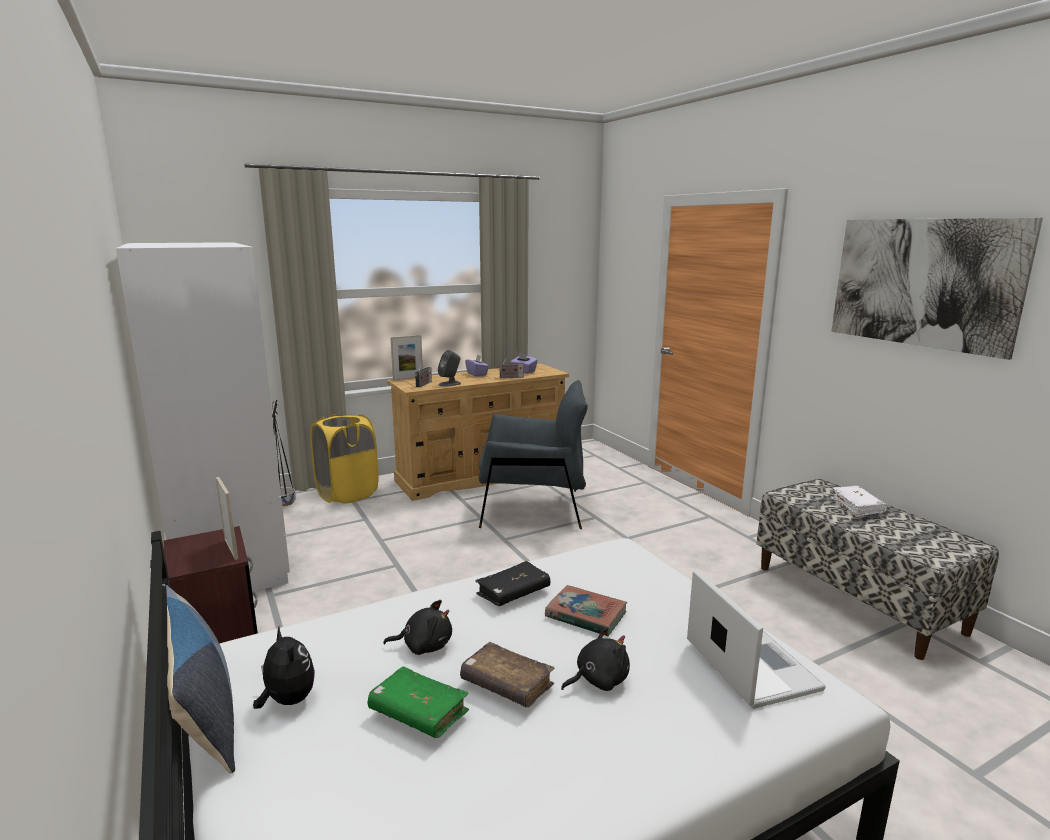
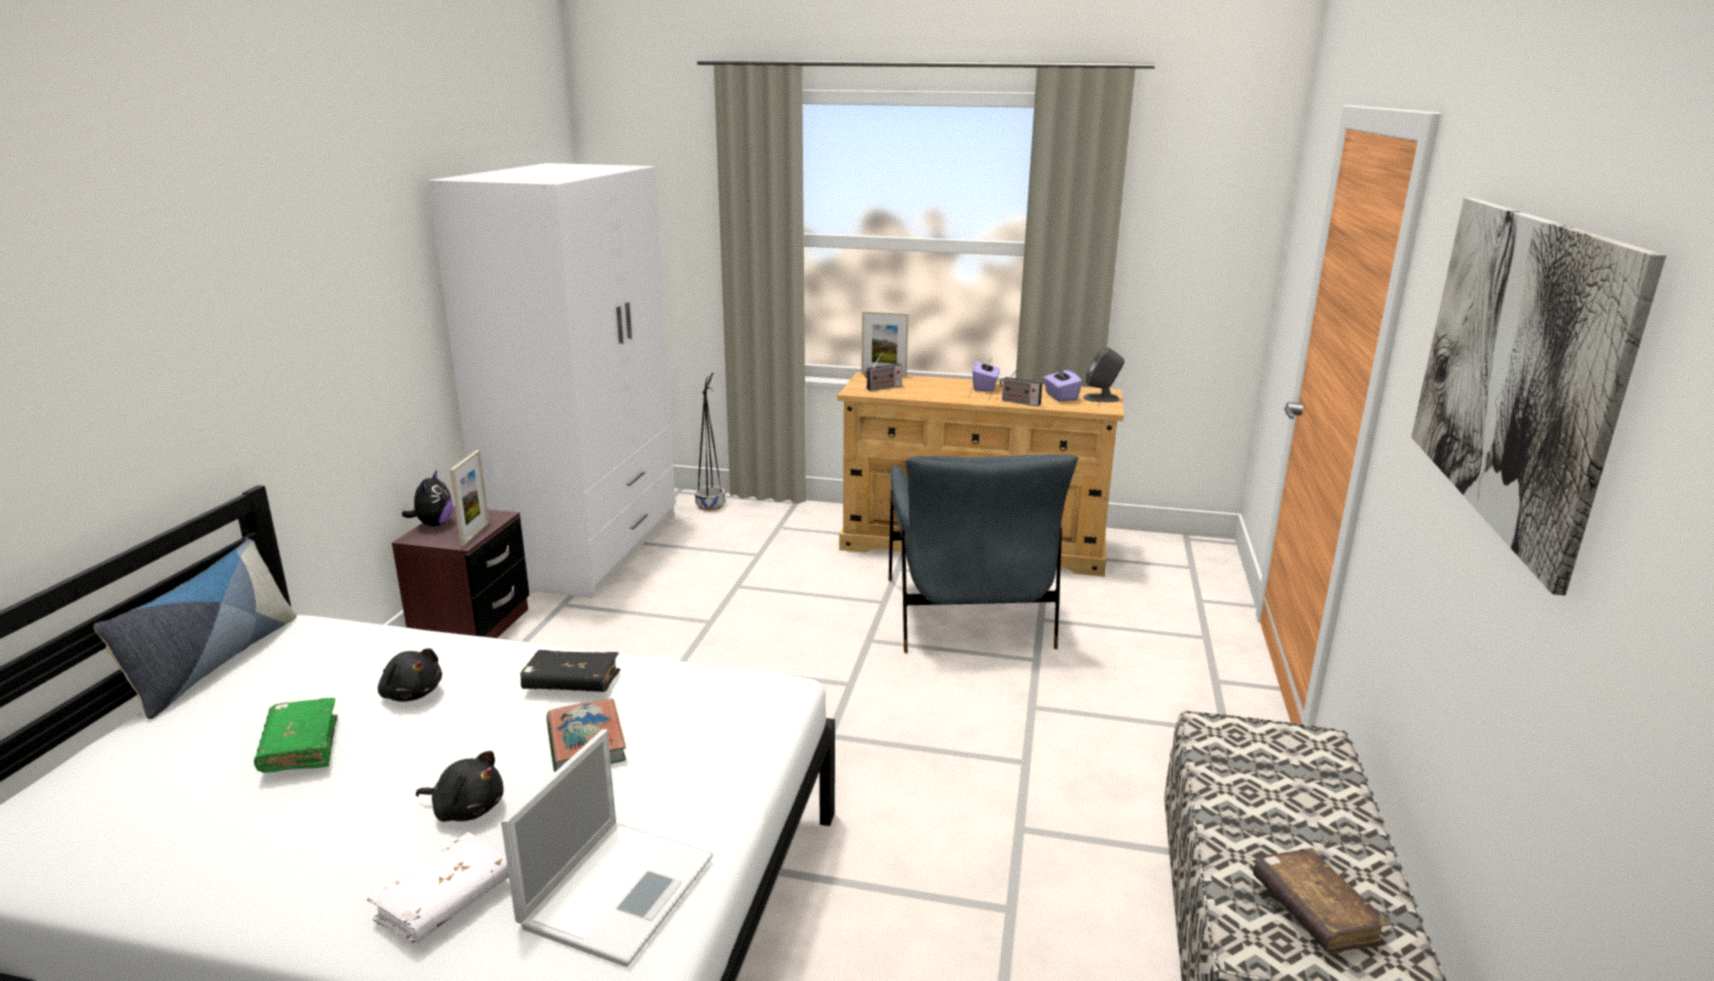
camera: 40 degrees right, 5 degrees up
plush toy [253,627,315,709] -> plush toy moved to [402,470,453,526]
yellow laundry basket [310,414,379,503] -> none
grey speaker [438,350,461,387] -> grey speaker moved to [1083,346,1124,402]
brown book [460,642,554,708] -> brown book moved to [1253,848,1392,954]
grey armchair [479,380,588,529] -> grey armchair turned 45 degrees clockwise [889,454,1078,653]
white book [831,486,887,517] -> white book moved to [367,832,509,944]

